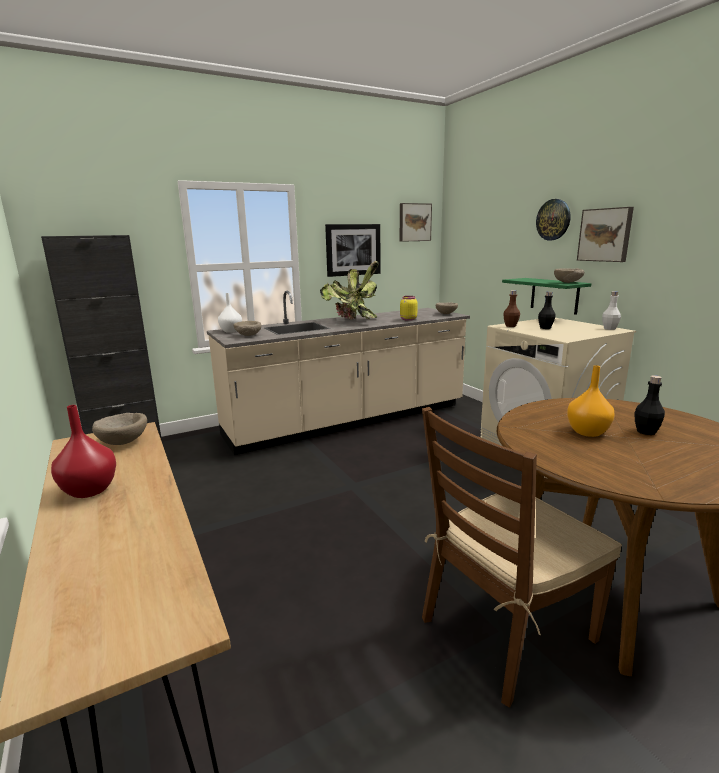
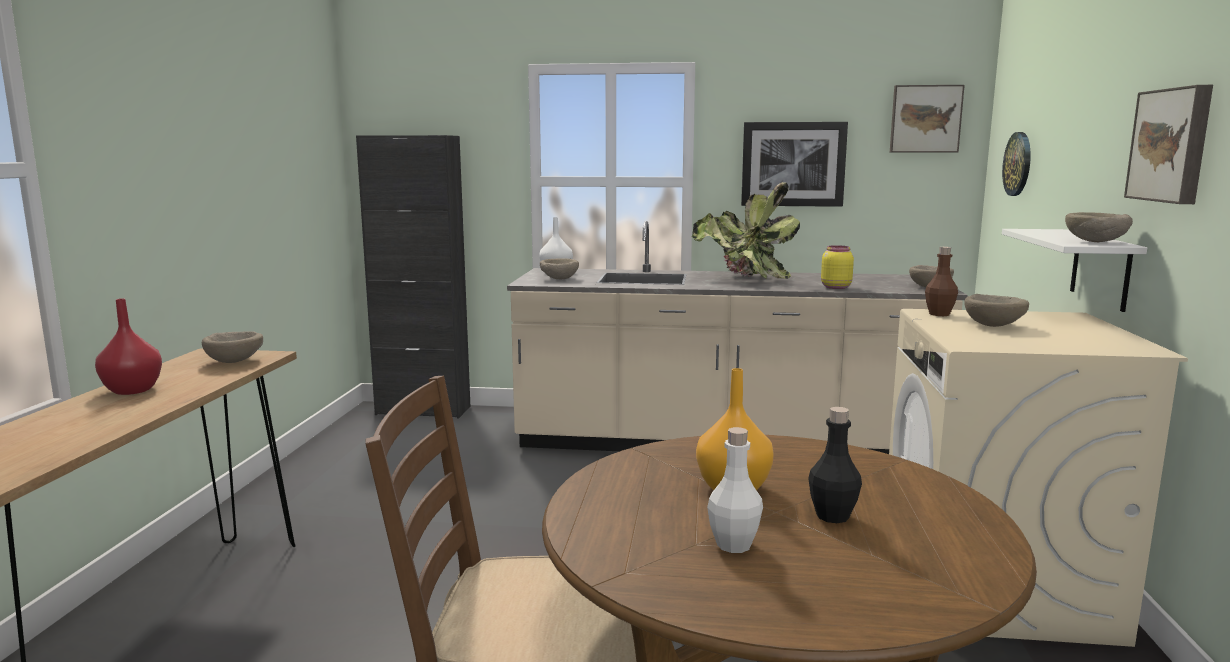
camera: 35 degrees right, 5 degrees down
green shelf [502,278,591,315] -> white shelf [1002,229,1147,312]
wall clock [536,199,571,240] -> wall clock moved to [1002,132,1031,196]
black bottle [538,292,556,329] -> beige bowl [964,294,1029,327]
white bottle [602,291,621,330] -> white bottle moved to [707,427,763,553]

